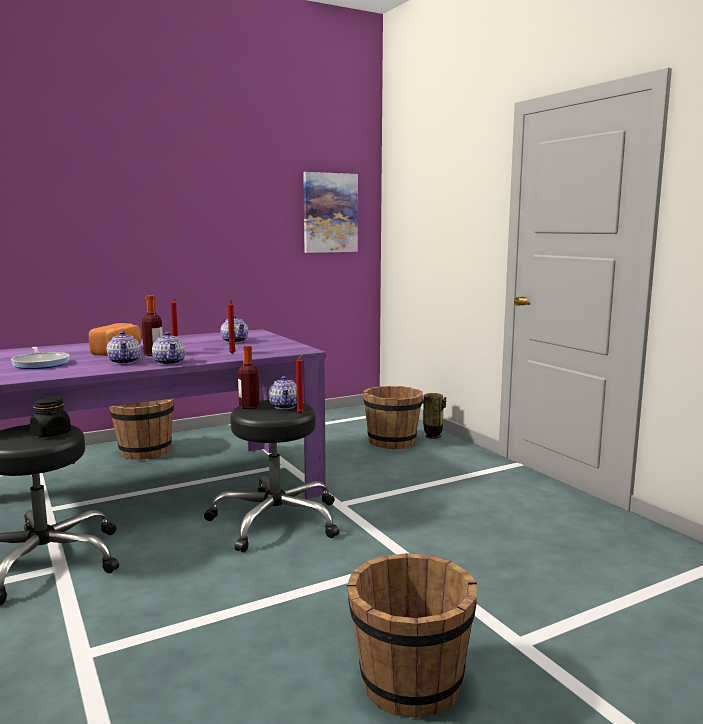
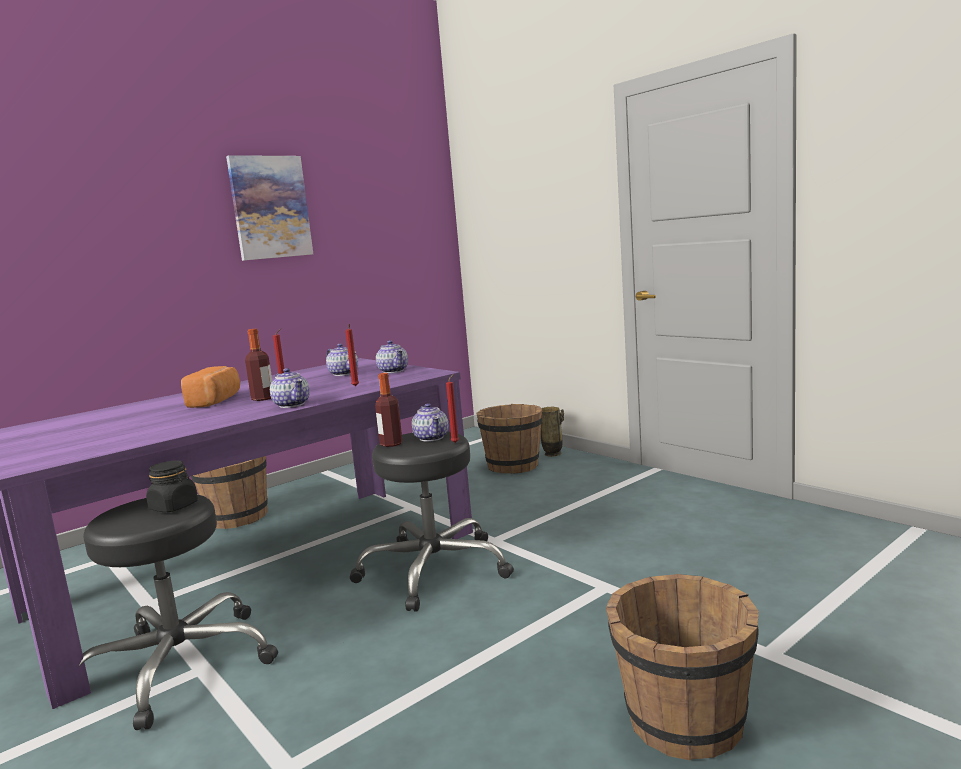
camera: 10 degrees left, 0 degrees up
frying pan [11,347,69,369] -> none
teapot [107,331,141,364] -> teapot moved to [376,340,408,373]
picture [303,172,358,253] -> picture moved to [226,155,313,261]

